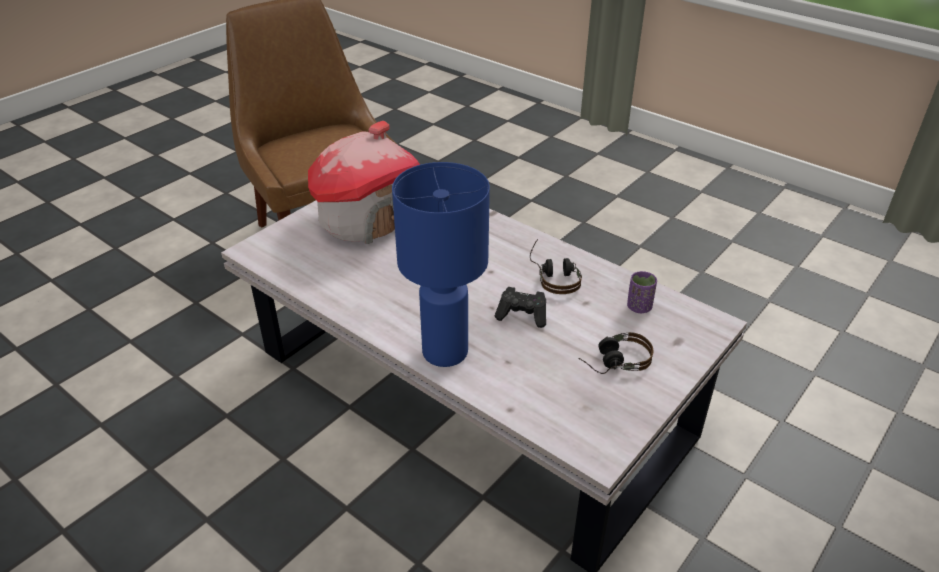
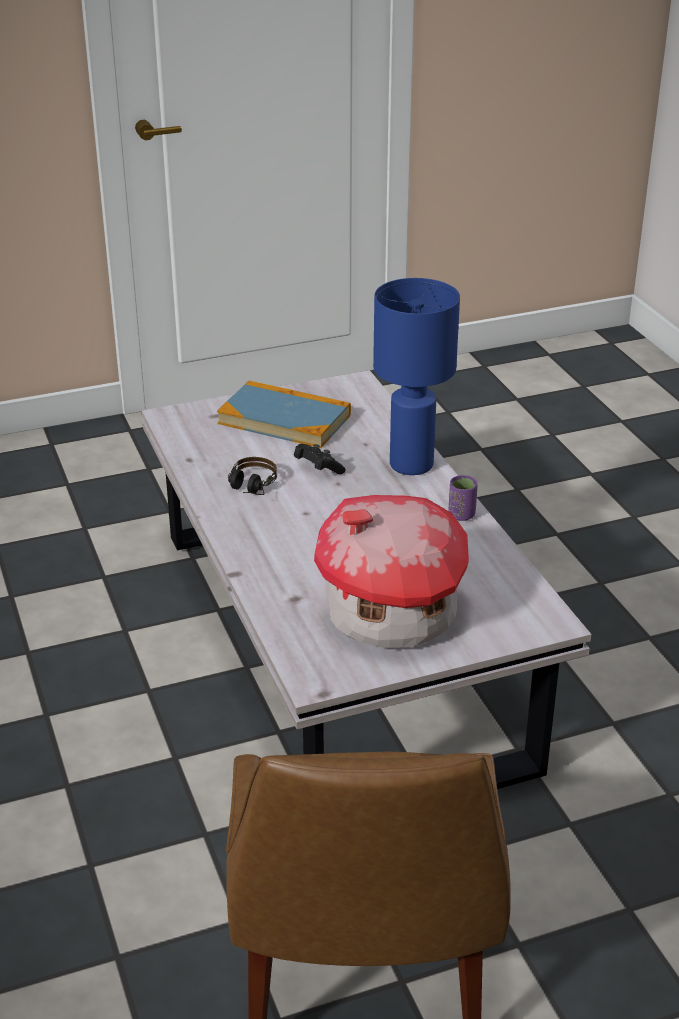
camera: 150 degrees left, 5 degrees down
headphones [579,332,653,374] -> book [217,380,351,448]
purple cup [627,271,657,313] -> purple cup moved to [449,475,478,521]

